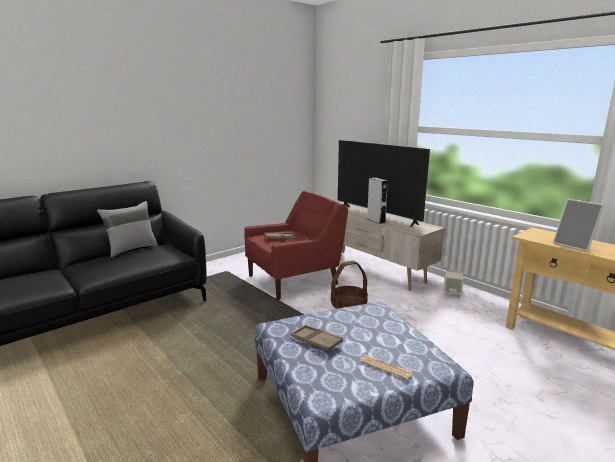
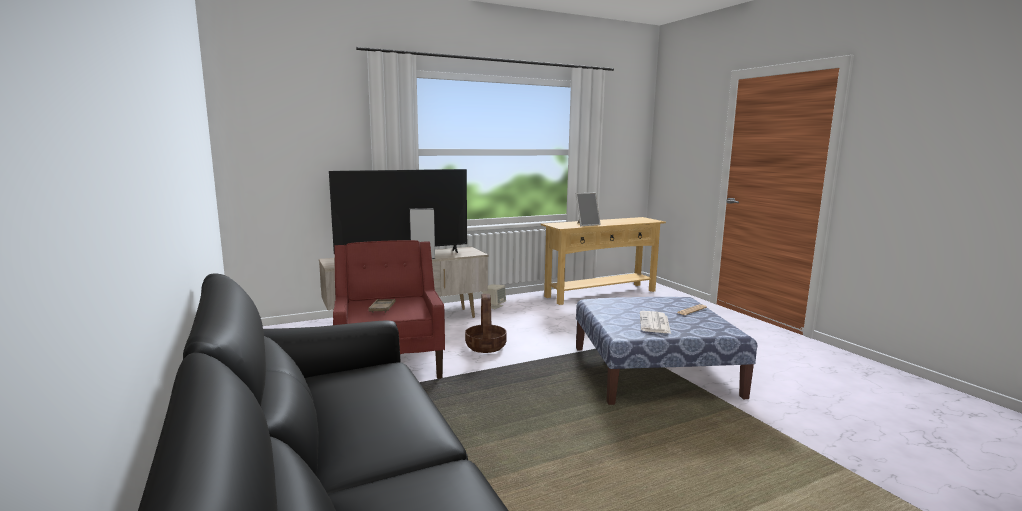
camera: 75 degrees left, 5 degrees down
grey pillow [97,201,158,258] -> none
brown tray [291,325,343,351] -> newspaper [640,311,671,333]

